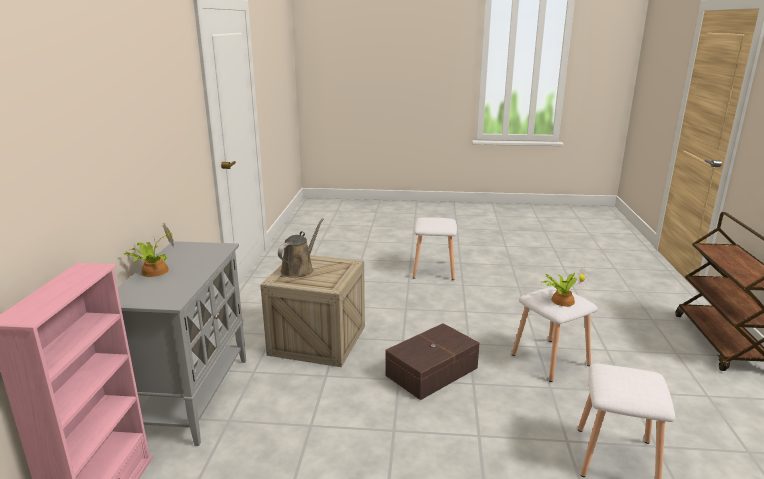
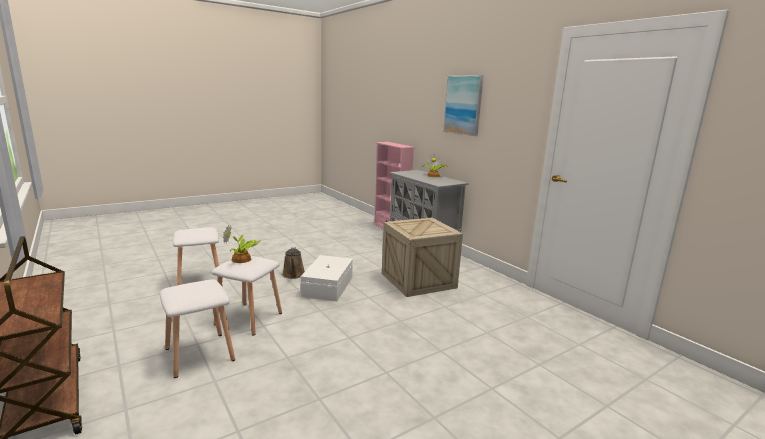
camera: 140 degrees right, 5 degrees down
brown watering can [278,218,324,278] -> brown watering can moved to [282,247,305,279]
brown storage box [385,323,479,400] -> white storage box [301,255,353,302]
white stool [413,217,457,280] -> white stool moved to [160,279,235,378]
none -> picture [443,75,484,136]

